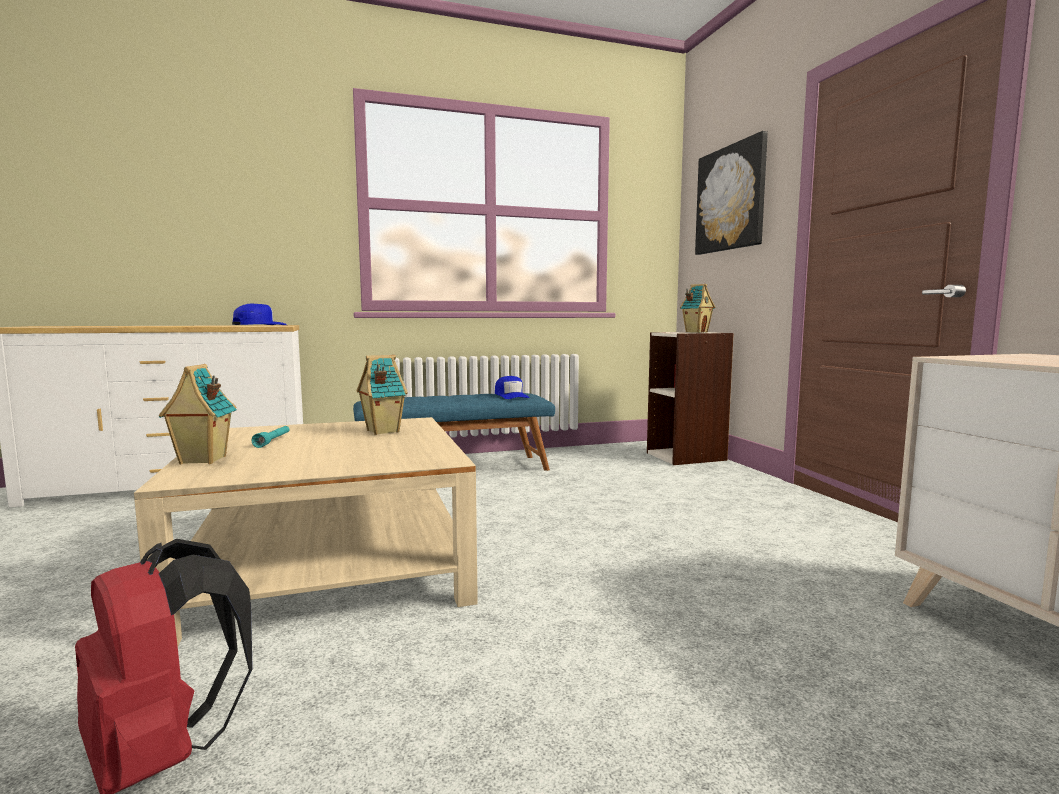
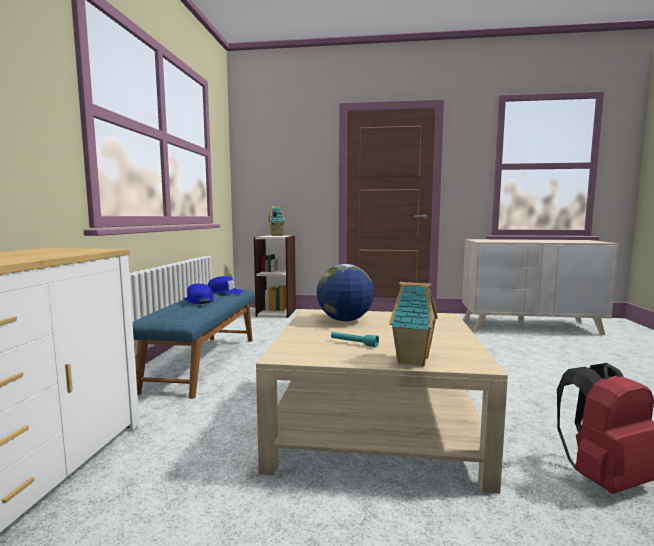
camera: 65 degrees left, 0 degrees up
blue cap [232,304,287,325] -> blue cap moved to [183,284,213,304]
toy house [357,355,408,435] -> globe [317,264,374,322]
picture [695,131,768,255] -> none

